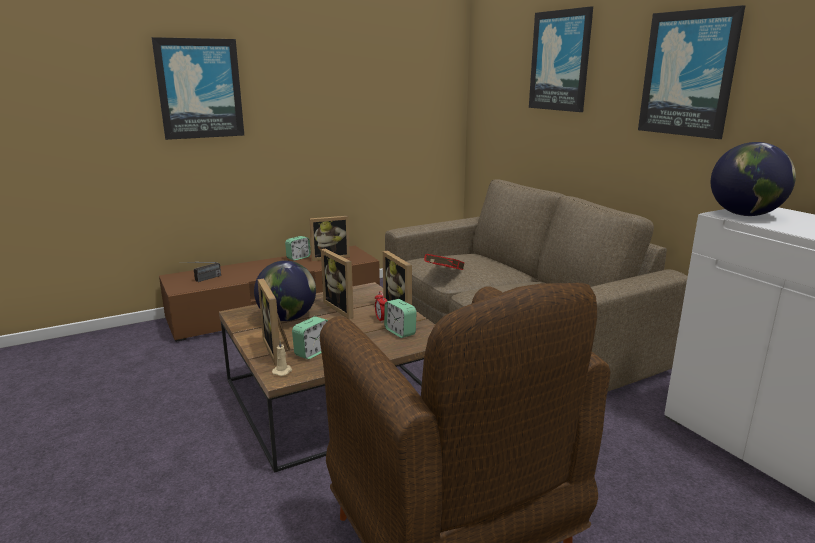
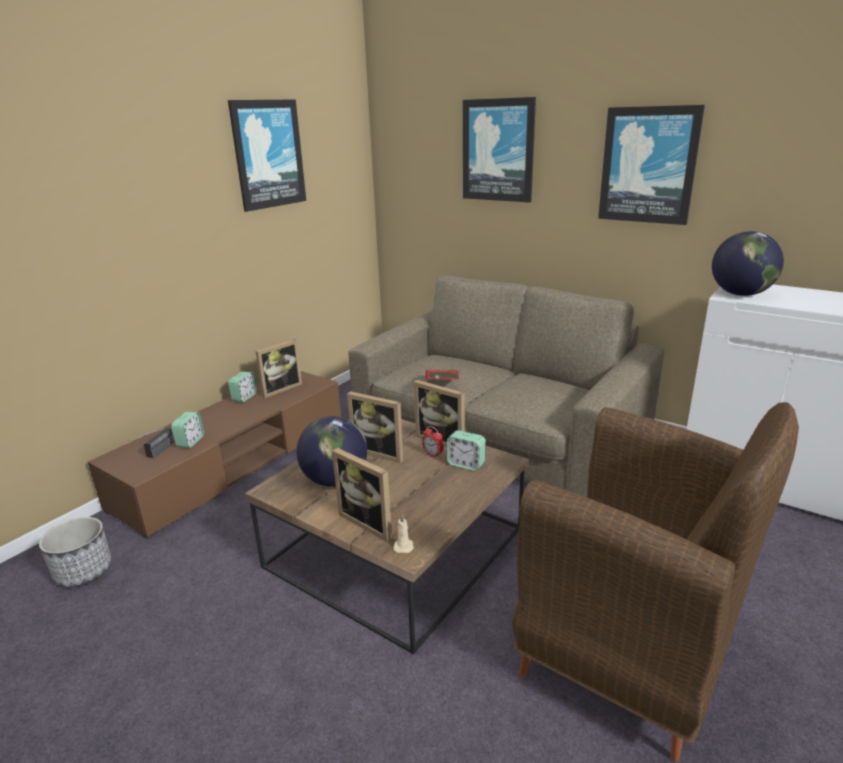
camera: 25 degrees left, 5 degrees up
picture [151,37,244,140] -> picture moved to [228,99,306,212]
alarm clock [292,316,328,359] -> alarm clock moved to [171,412,204,448]
none -> planter [39,517,111,587]

